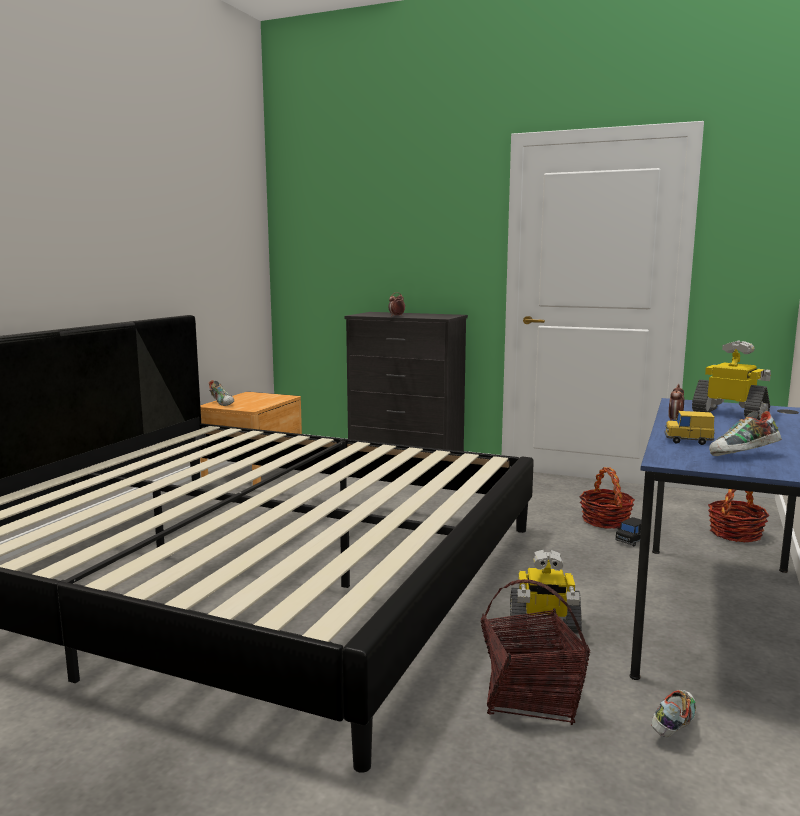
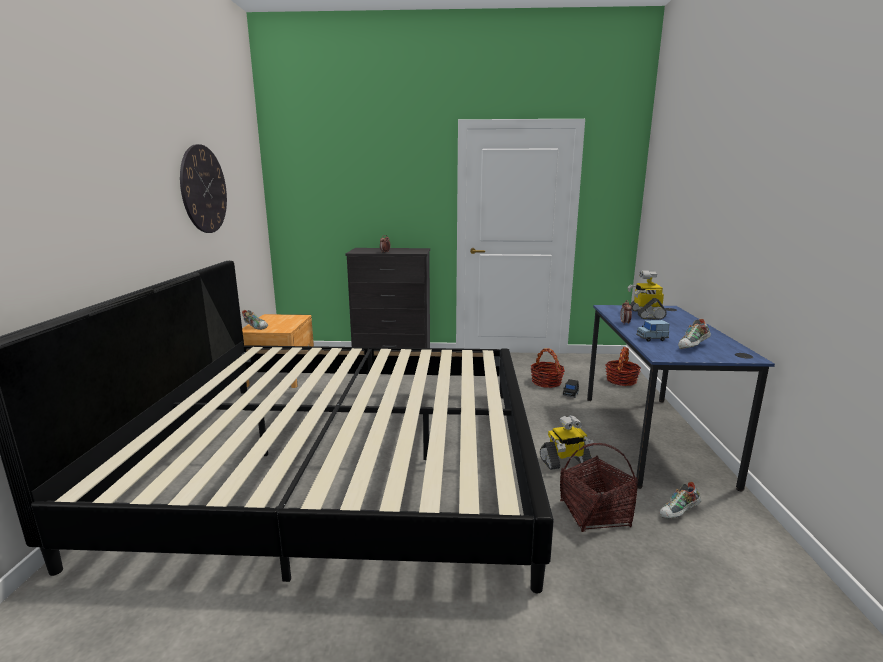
camera: 20 degrees left, 5 degrees up
shoe [651,690,696,737] -> shoe turned 135 degrees counterclockwise [660,482,701,519]
yellow toy car [664,411,715,445] -> blue toy car [636,320,669,342]
toy robot [692,341,771,420] -> toy robot turned 105 degrees counterclockwise [628,270,667,320]
none -> wall clock [180,144,227,233]

